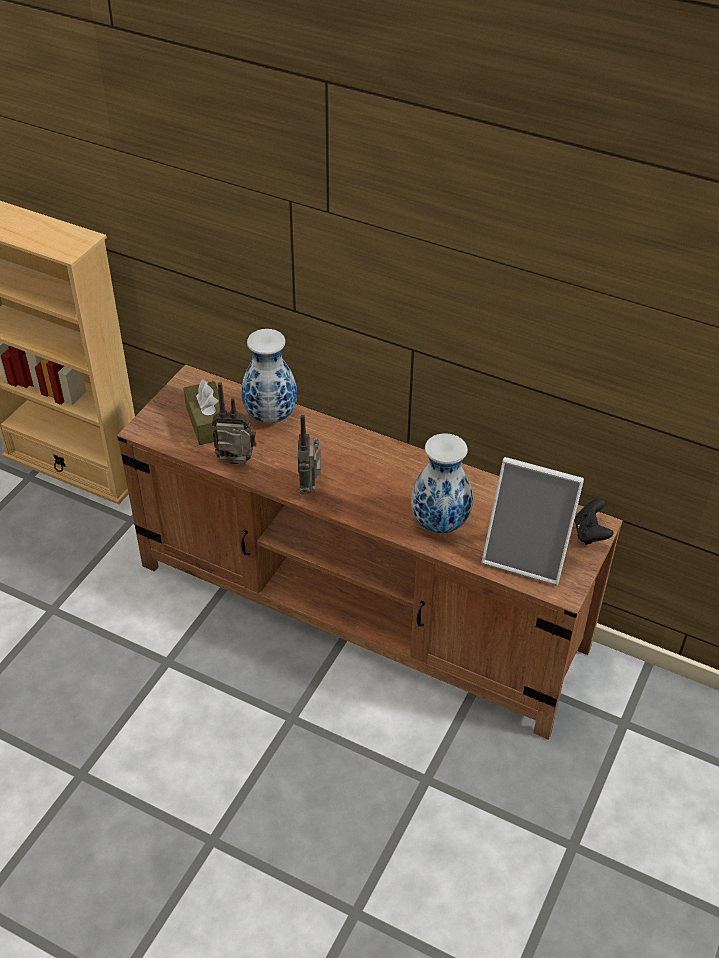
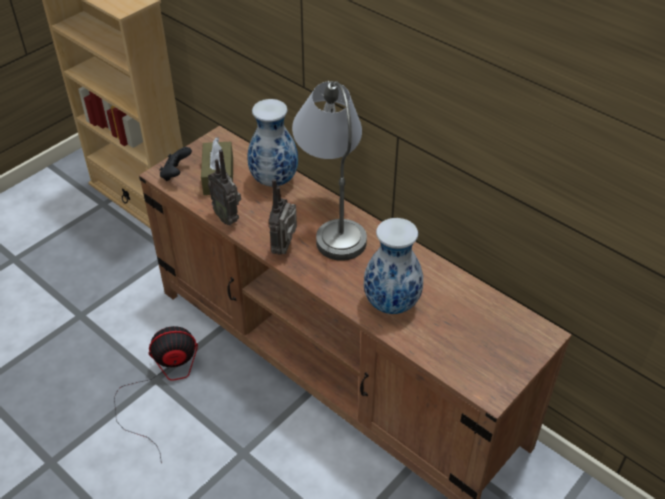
camera: 15 degrees right, 0 degrees up
radio [212,382,257,464] -> radio turned 150 degrees counterclockwise [208,150,241,225]
picture frame [482,457,584,585] -> none
black game controller [574,498,613,545] -> black game controller moved to [160,147,192,181]
none -> fan [114,326,198,463]
none -> grey table lamp [292,81,367,261]

